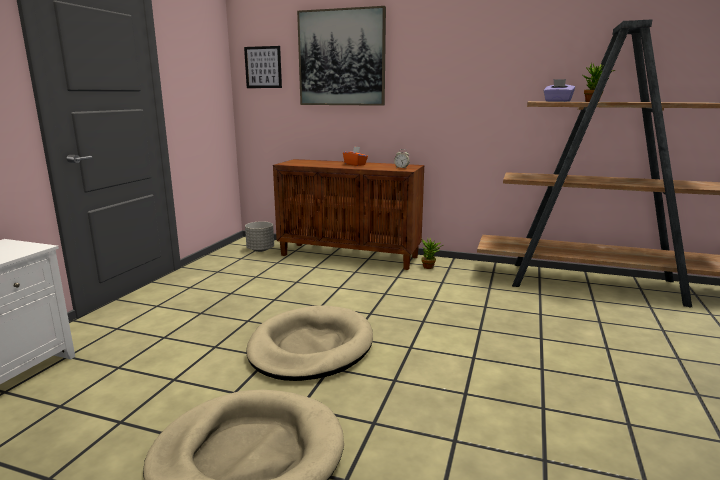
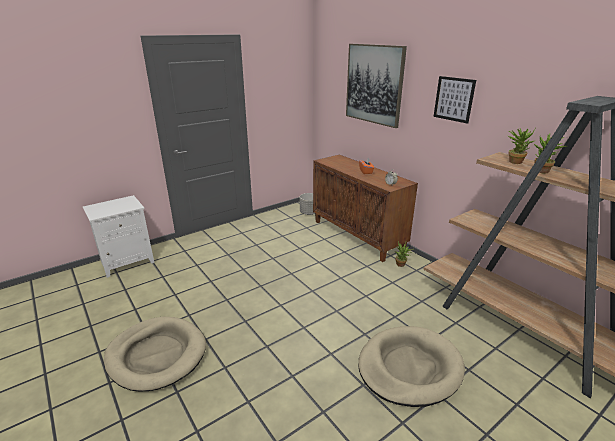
camera: 35 degrees right, 10 degrees up
picture [244,46,282,88] -> picture moved to [433,76,476,124]
beige dog bed [246,305,373,381] -> beige dog bed moved to [358,326,465,407]
purple tissue box [544,79,575,102] -> potted plant [508,129,535,164]

